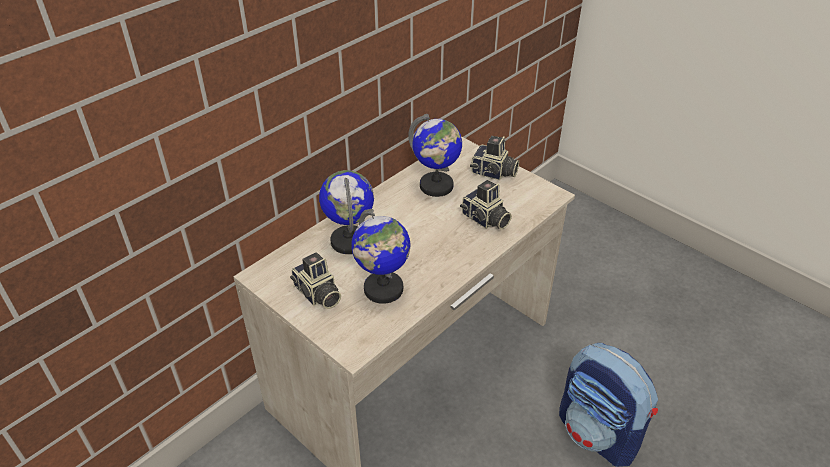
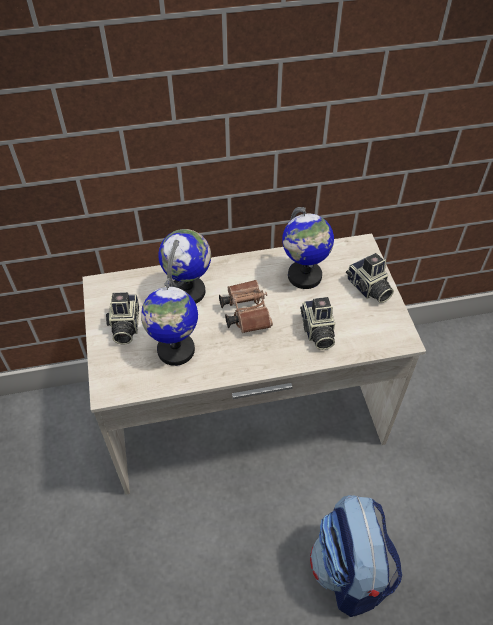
camera: 35 degrees right, 10 degrees up
none -> brown binoculars [219,280,273,333]

